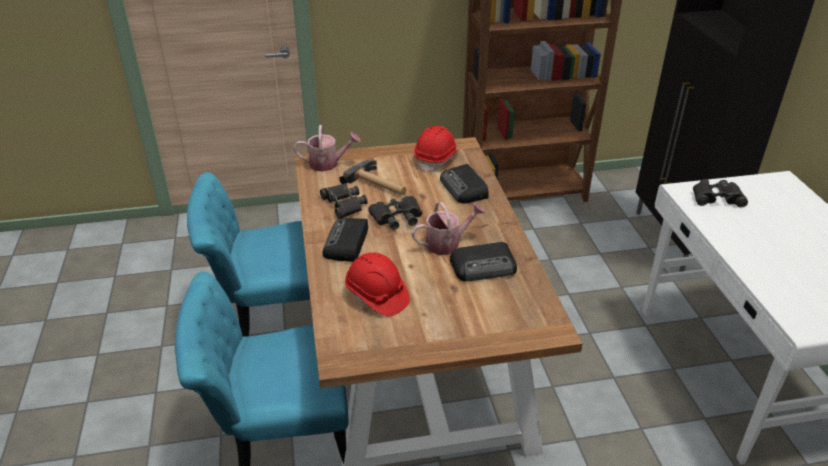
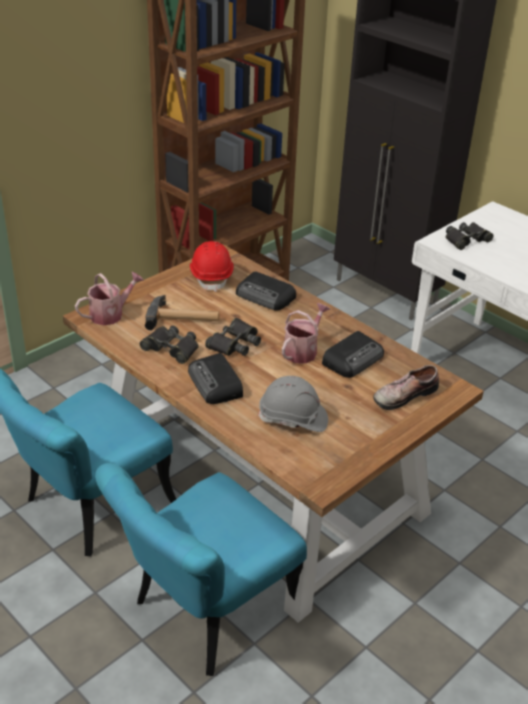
camera: 35 degrees left, 0 degrees up
red hard hat [345,252,410,316] -> grey hard hat [258,376,328,432]
none -> shoe [373,365,439,410]

